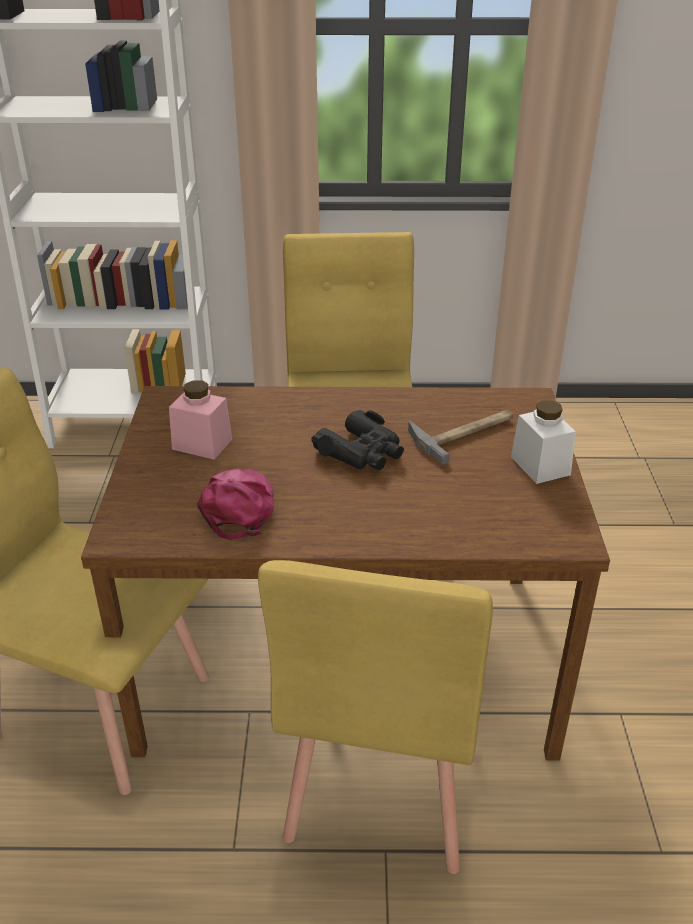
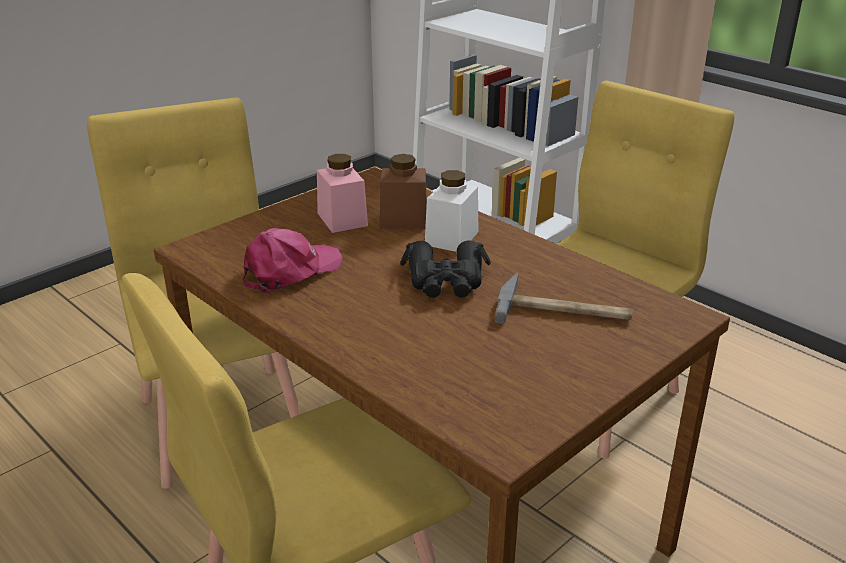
camera: 45 degrees right, 5 degrees down
white jar [511,400,576,484] -> white jar moved to [425,170,478,252]
none -> brown jar [380,154,427,229]

